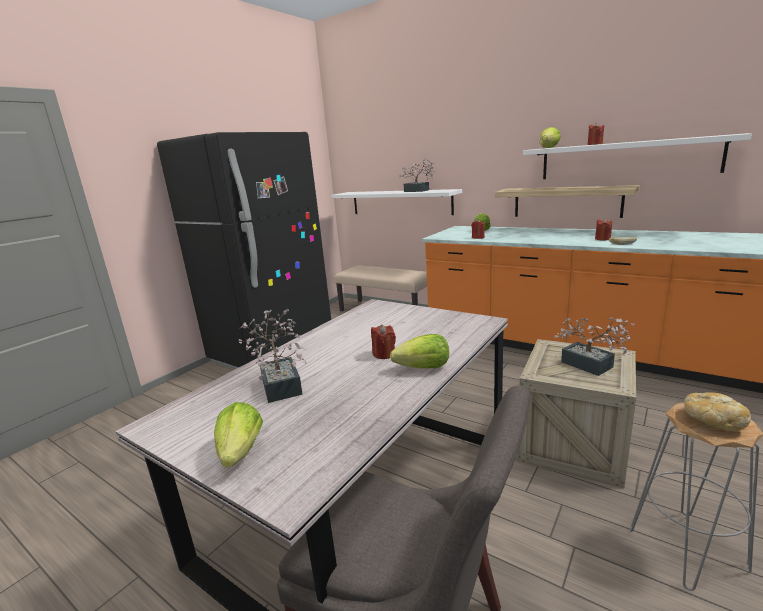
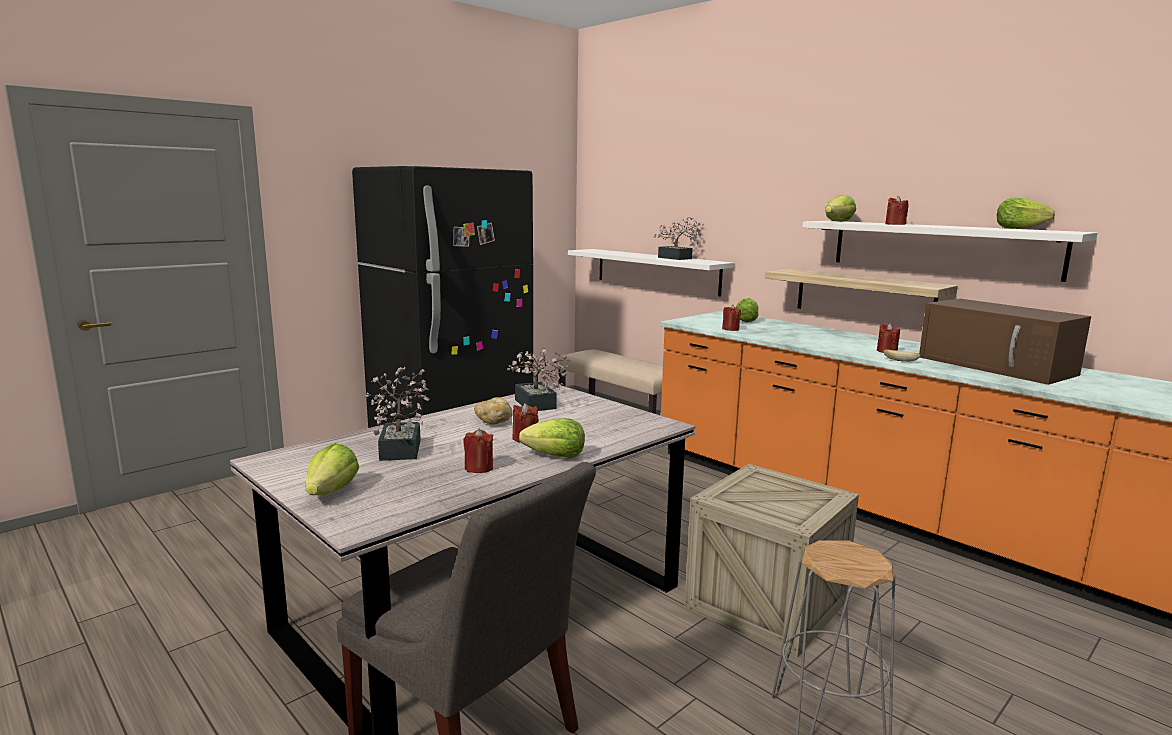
camera: 10 degrees right, 5 degrees down
potted plant [554,317,635,376] -> potted plant moved to [507,348,571,411]
bread [684,392,751,431] -> bread moved to [474,397,513,424]
none -> red candle [463,428,493,473]
none -> brown microwave [919,299,1091,385]
none -> lettuce [997,198,1055,229]

